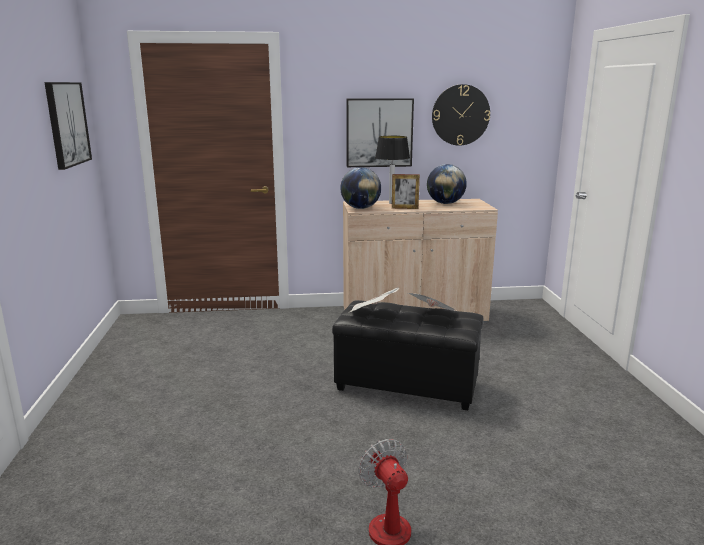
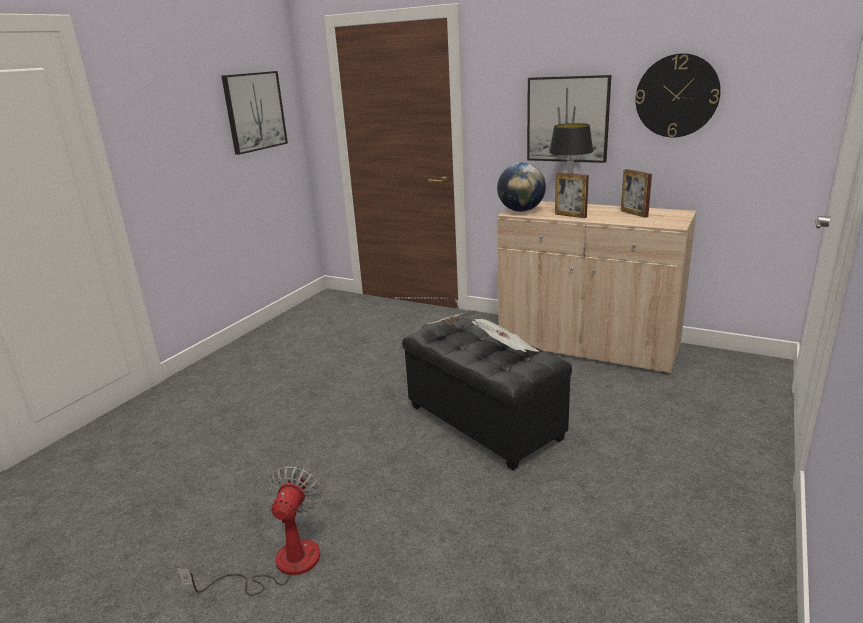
camera: 35 degrees right, 5 degrees up
globe [427,164,467,204] -> picture frame [621,169,652,218]

